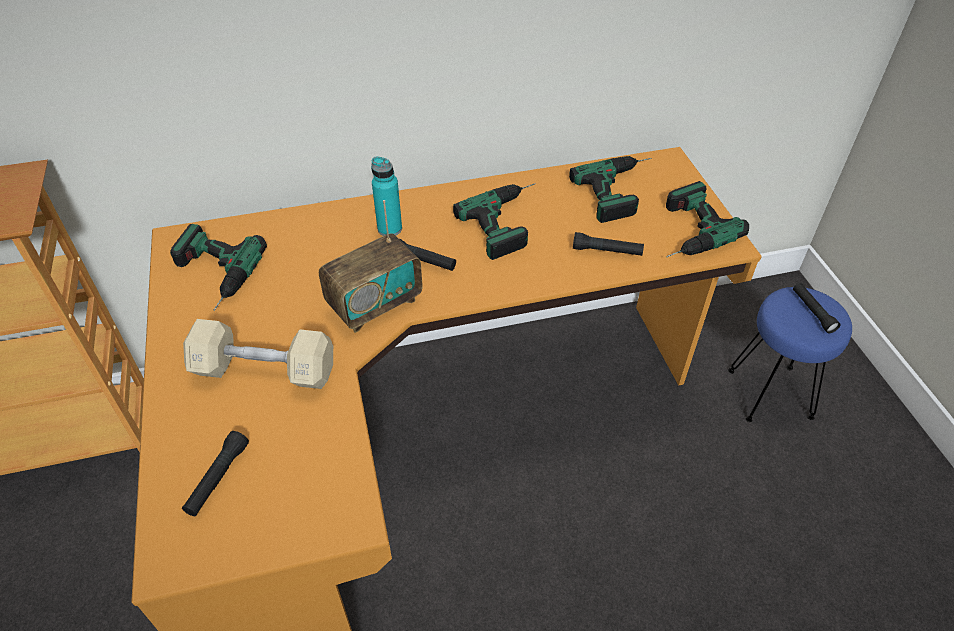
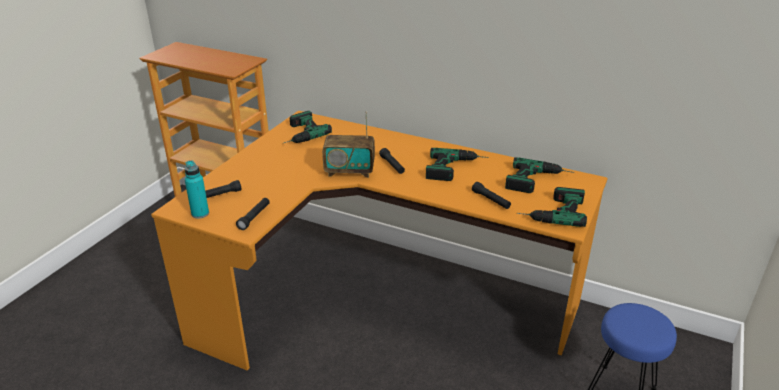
camera: 40 degrees right, 15 degrees down
beige dumbbell [183,319,333,389] -> none
turquoise bottle [371,156,402,236] -> turquoise bottle moved to [185,160,209,219]
black flashlight [793,283,841,333] -> black flashlight moved to [236,198,270,230]

